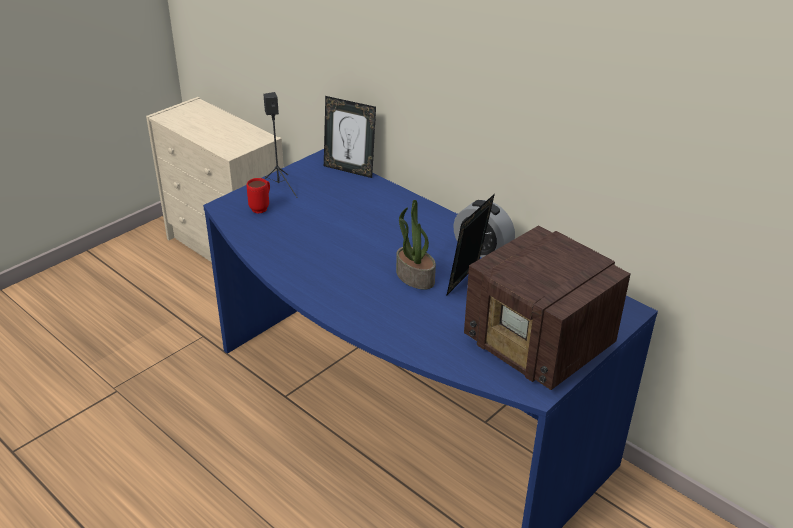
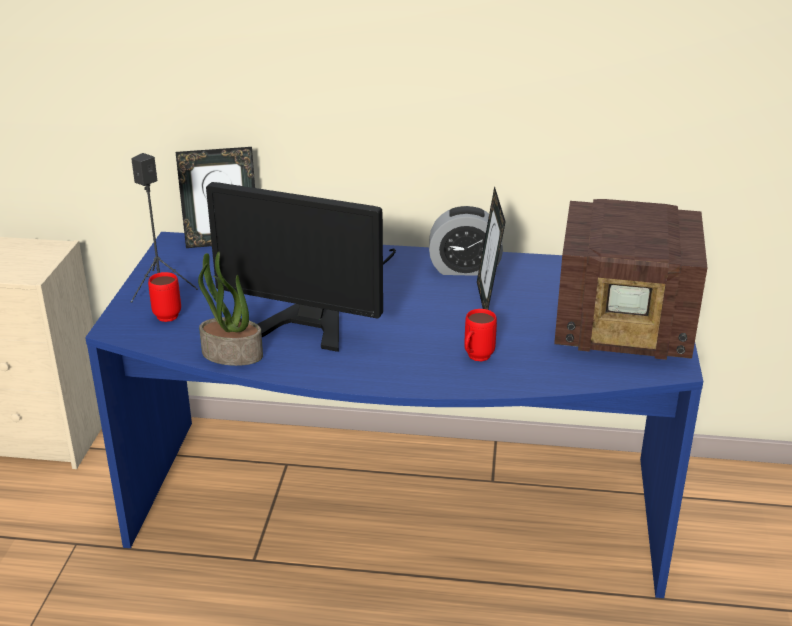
camera: 35 degrees left, 5 degrees down
potted plant [396,200,436,290] -> potted plant moved to [198,251,263,366]
none -> monitor [206,182,396,352]
none -> red mug [464,309,497,361]

